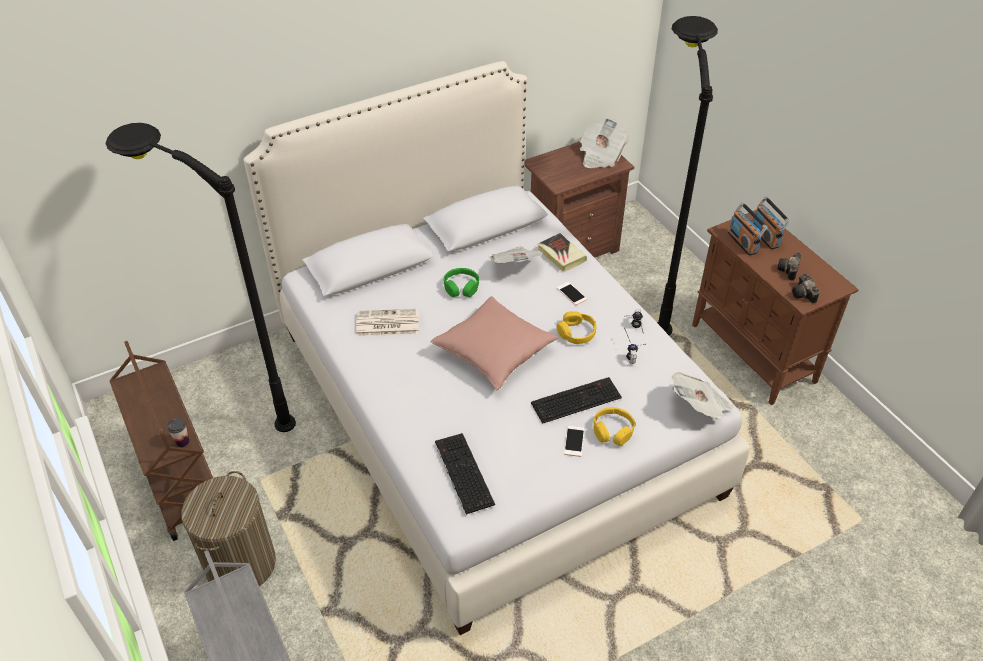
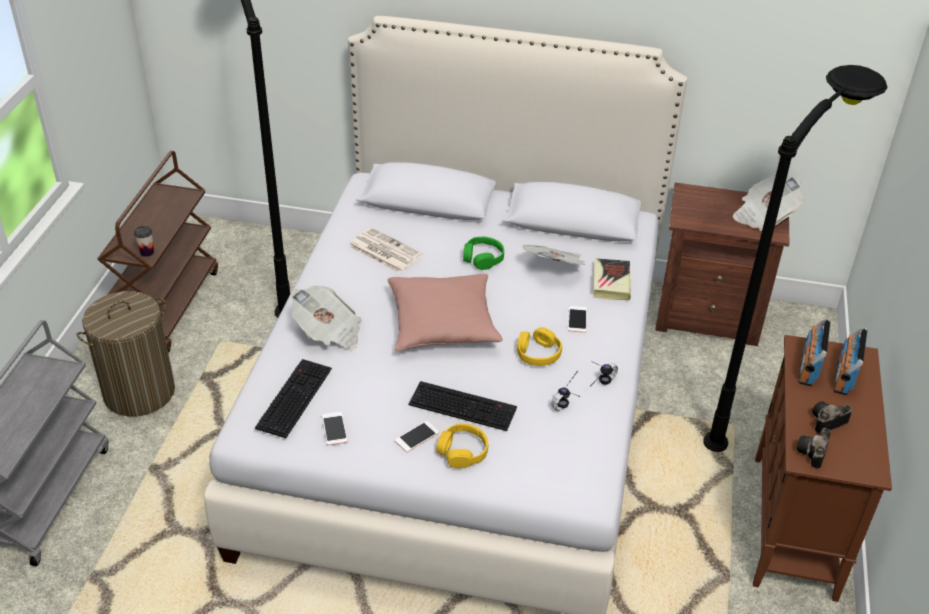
camera: 40 degrees right, 5 degrees down
newspaper [671,372,734,419] -> newspaper moved to [292,286,362,349]
none -> phone [322,412,348,445]

